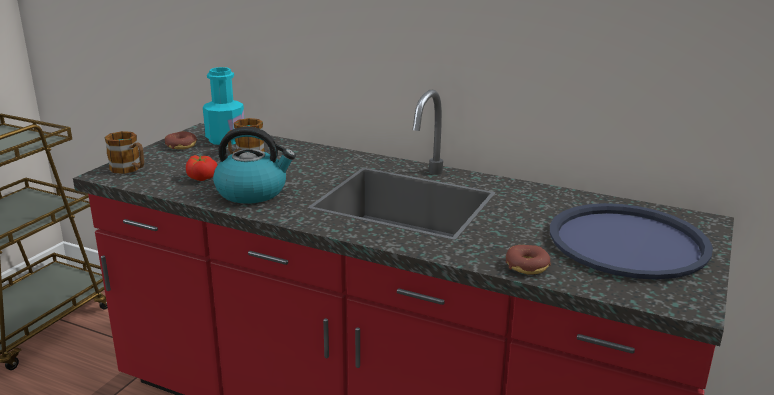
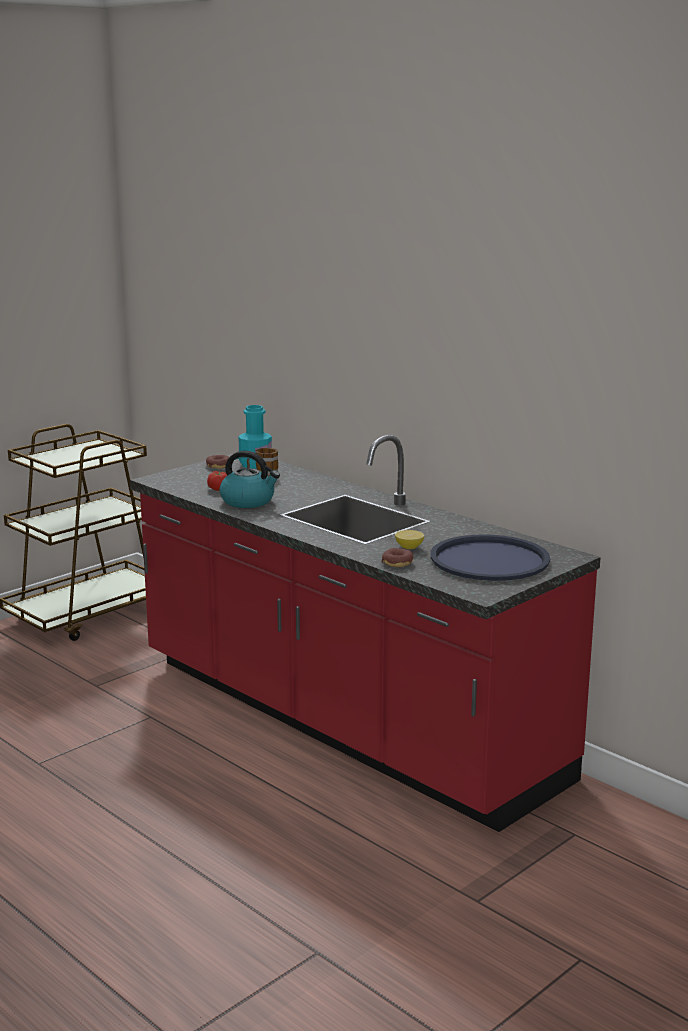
camera: 20 degrees right, 5 degrees down
mug [104,131,144,174] -> none
none -> lemon [395,530,424,549]

